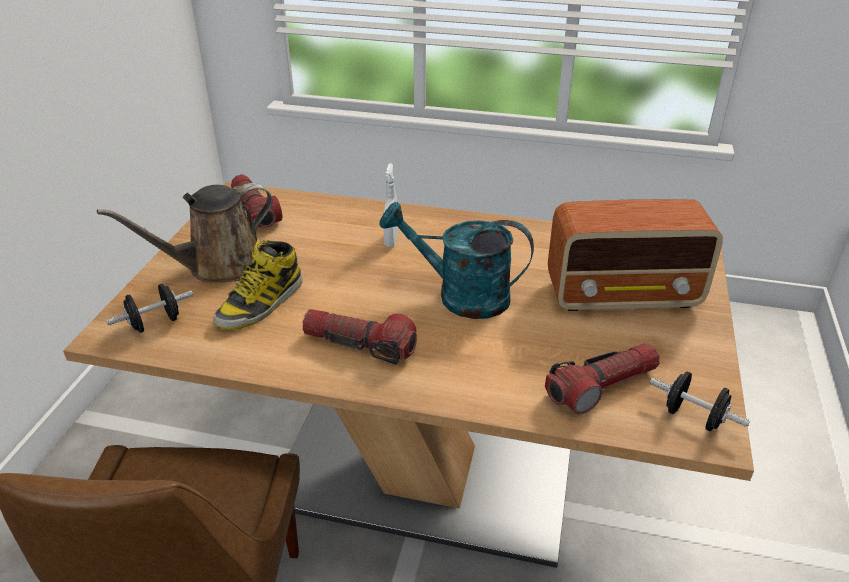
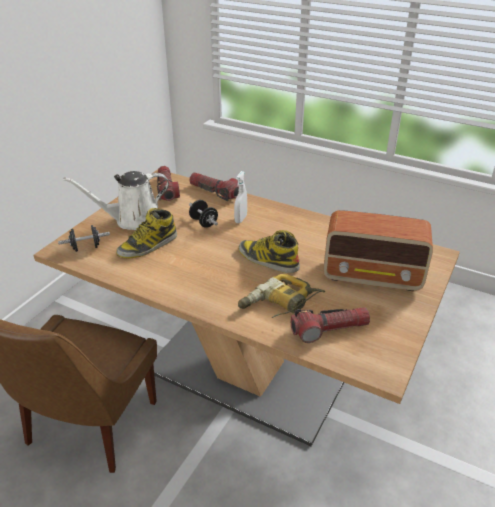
camera: 15 degrees right, 0 degrees up
brown watering can [97,183,273,283] -> white watering can [63,171,169,230]
flashlight [302,309,417,365] -> flashlight moved to [189,172,239,201]
turquoise watering can [380,202,534,319] -> boot [238,230,300,273]
black dumbbell [650,372,750,431] -> black dumbbell moved to [189,200,218,228]
none -> power drill [238,274,325,318]

